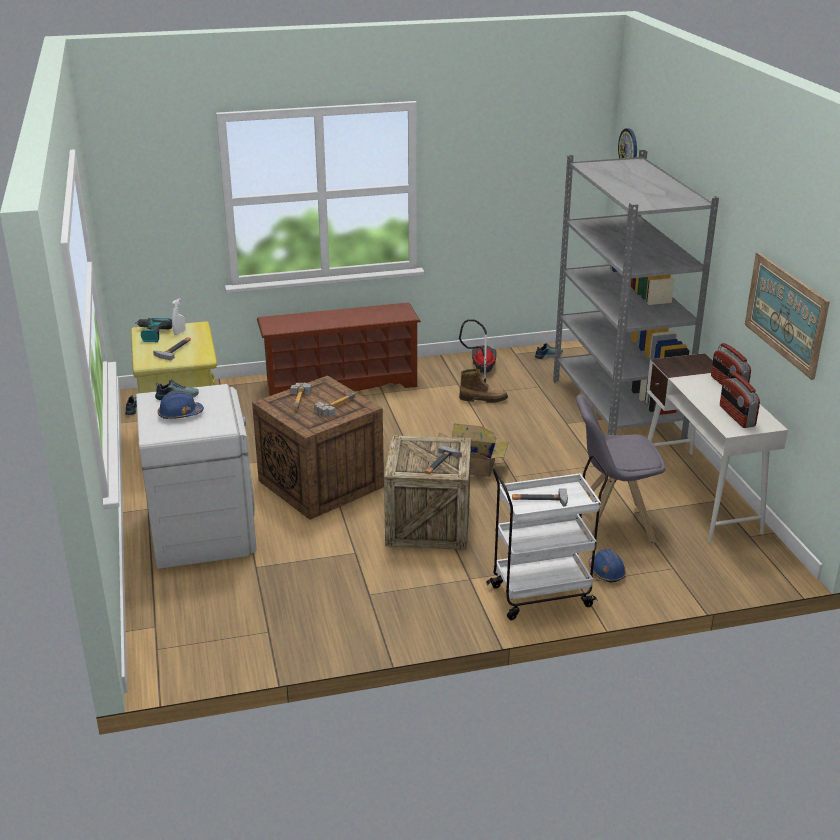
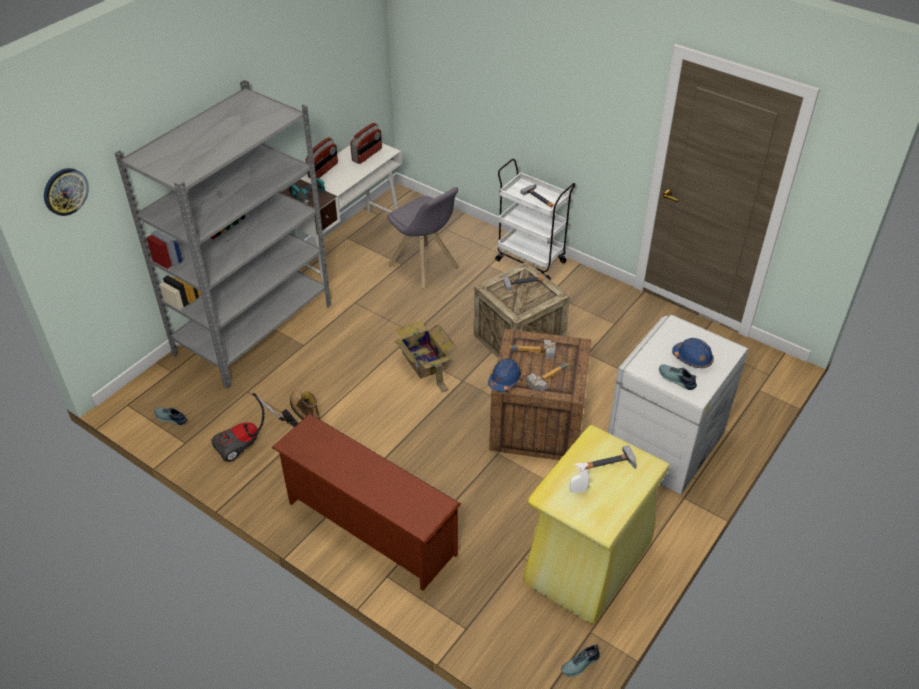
camera: 130 degrees left, 15 degrees up
power drill [135,318,172,342] -> power drill moved to [289,177,325,204]
blue hard hat [588,549,626,582] -> blue hard hat moved to [488,358,522,392]
picture [745,252,830,380] -> none

